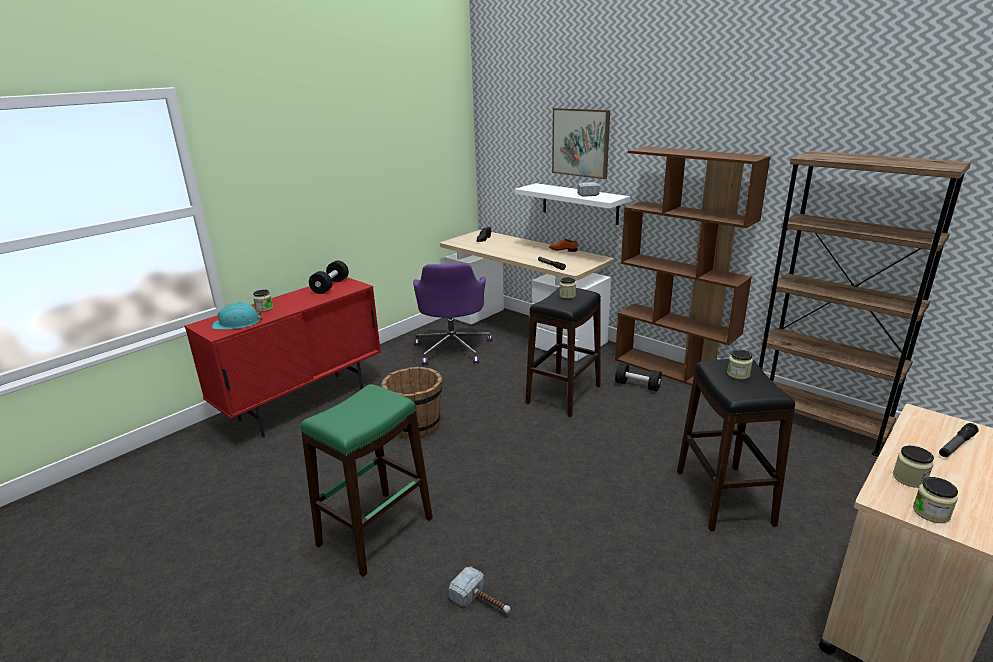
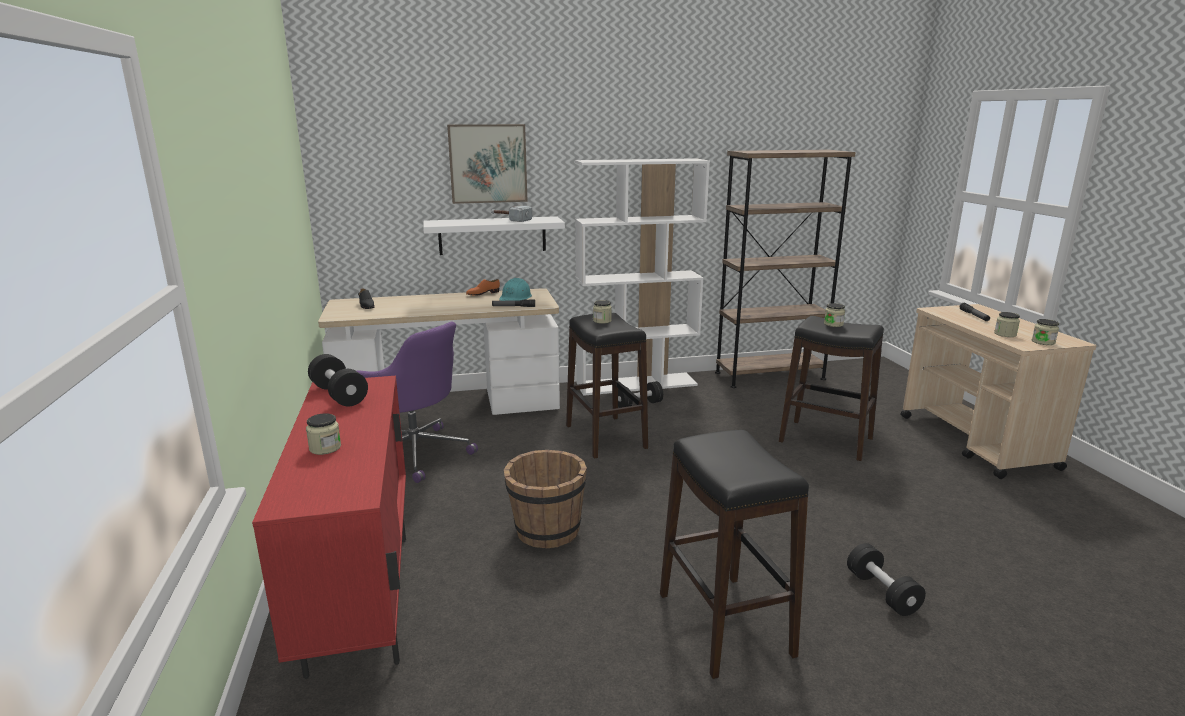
camera: 55 degrees left, 5 degrees down
turquoise hard hat [212,302,263,329] -> turquoise hard hat moved to [499,278,532,301]
green stool [300,384,433,577] -> black stool [660,430,809,679]
hammer [449,567,510,613] -> black dumbbell [847,543,926,616]
brown bookcase [615,146,771,386] -> white bookcase [575,158,710,396]

